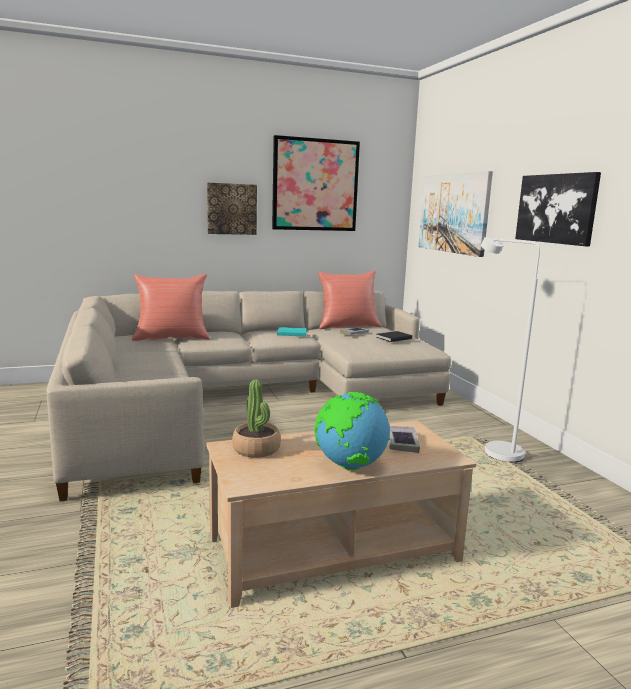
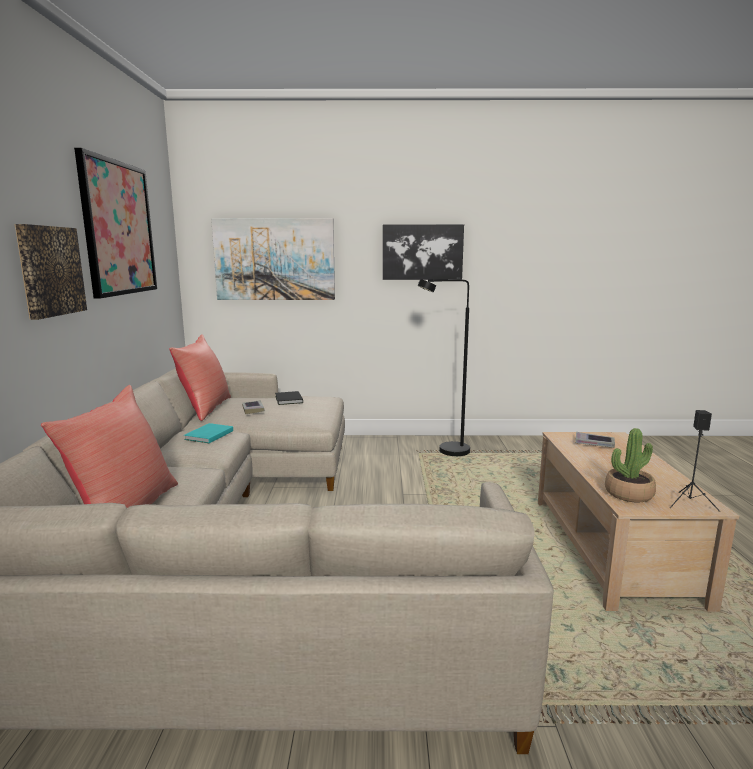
camera: 70 degrees left, 0 degrees up
globe [315,392,390,470] -> none
white floor lamp [481,237,540,463] -> black floor lamp [417,279,470,456]
none -> black speaker [670,410,720,512]

